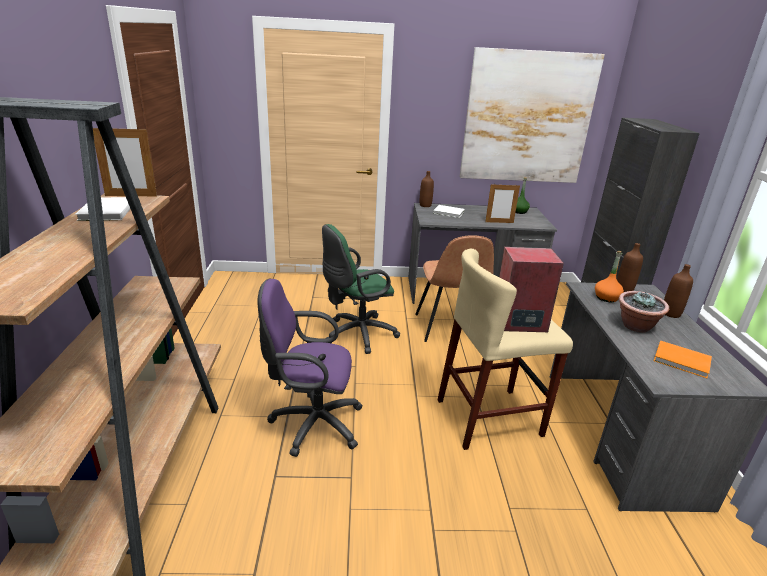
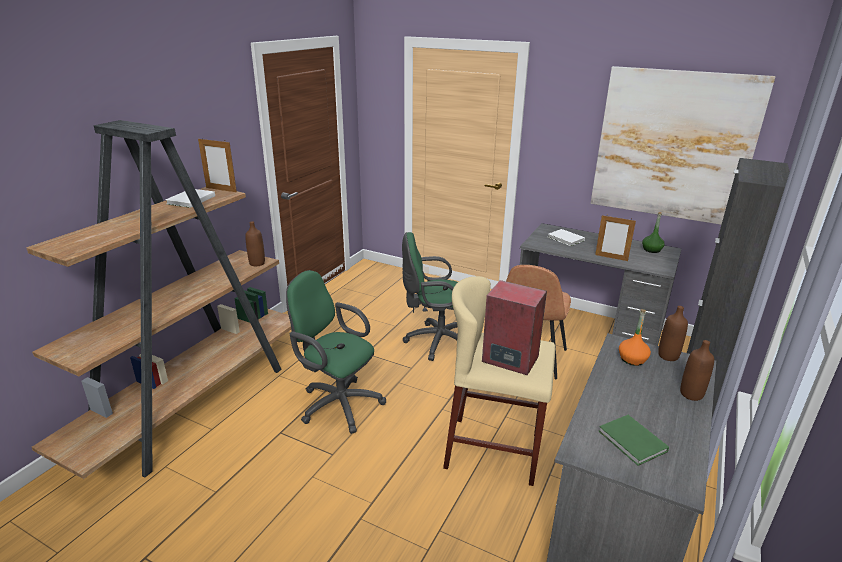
camera: 30 degrees right, 0 degrees up
purple office chair [257,279,363,457] -> green office chair [286,270,386,434]
brown bottle [420,171,434,207] -> brown bottle moved to [245,221,265,266]
potted plant [619,291,669,333] -> none
orange book [654,340,712,378] -> green book [598,415,669,466]

